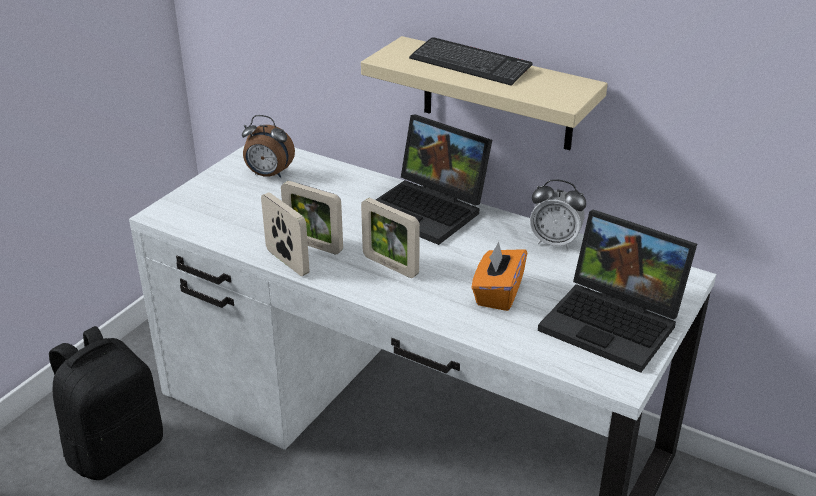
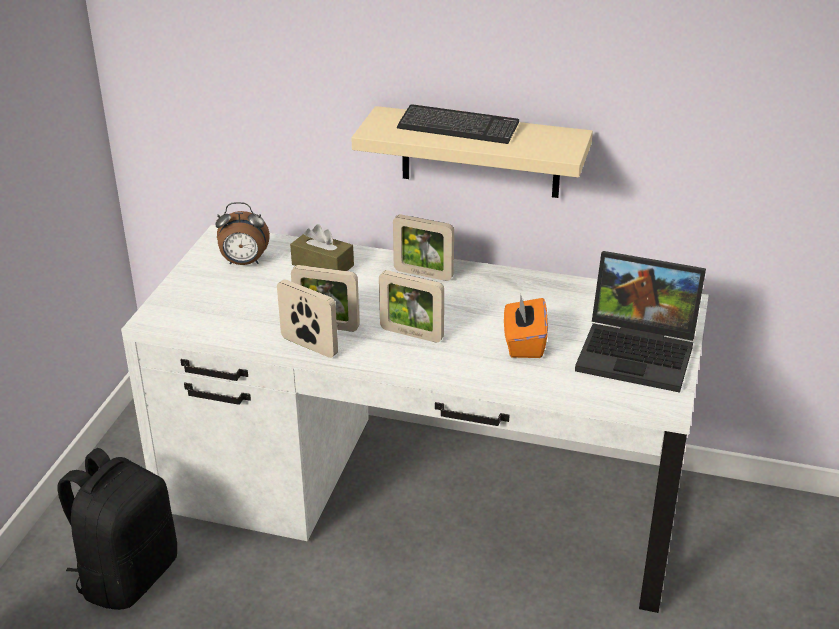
camera: 15 degrees left, 0 degrees up
laptop [376,114,492,245] -> picture frame [393,214,454,281]
alarm clock [530,180,586,249] -> none
none -> brown tissue box [290,224,354,271]

